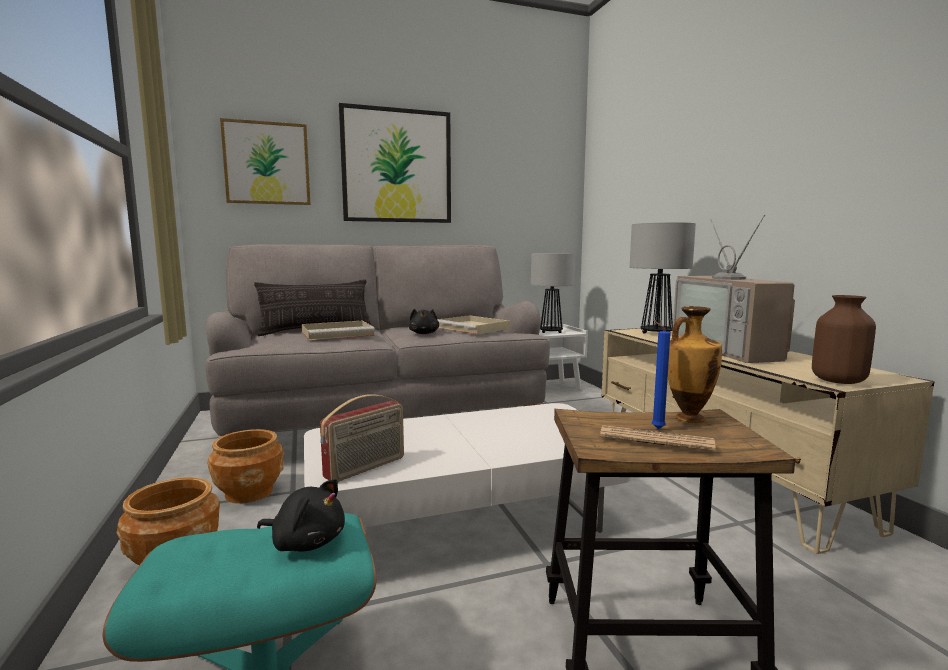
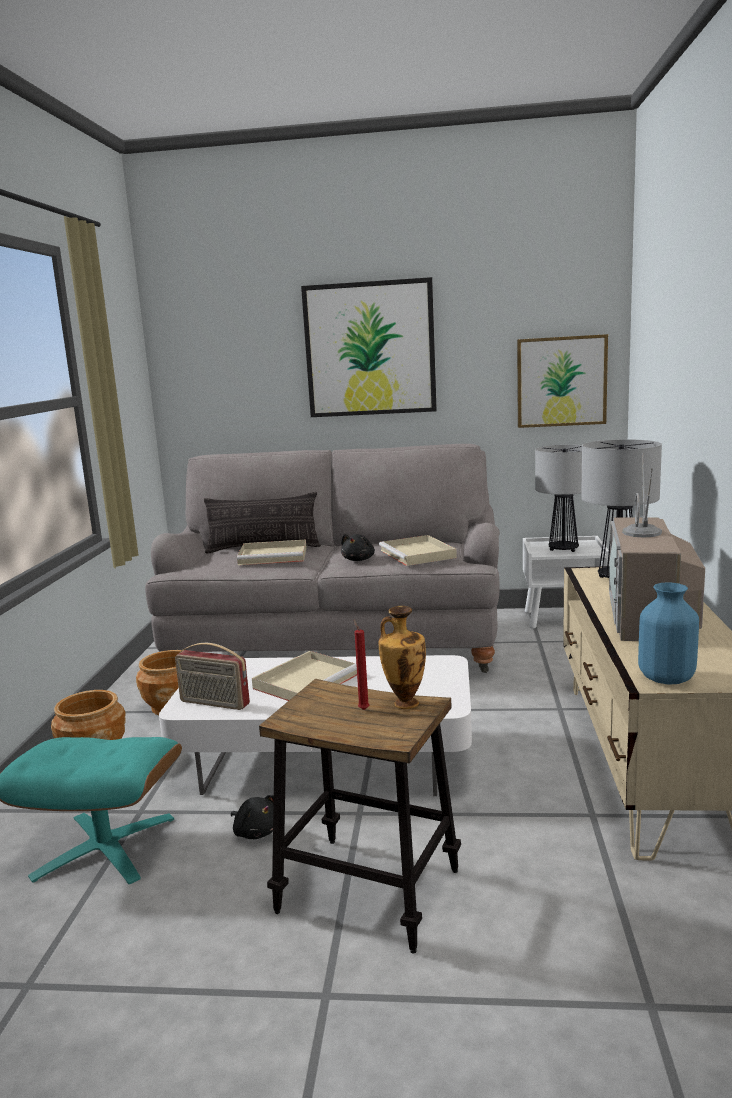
camera: 25 degrees right, 5 degrees up
picture [220,118,311,205] -> picture moved to [517,334,608,428]
black plush toy [257,479,345,552] -> black plush toy moved to [231,795,274,839]
radio [320,394,404,482] -> radio turned 45 degrees clockwise [175,643,250,710]
newspaper [600,425,716,451] -> none
blue candle [652,320,671,429] -> red candle [354,620,370,710]
brown vase [812,295,876,384] -> blue vase [638,582,699,684]
none -> beige tray [252,651,357,701]

